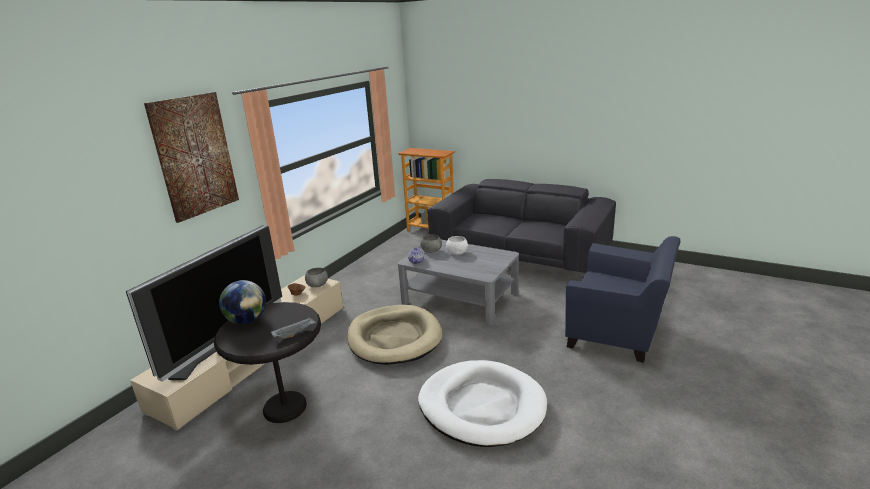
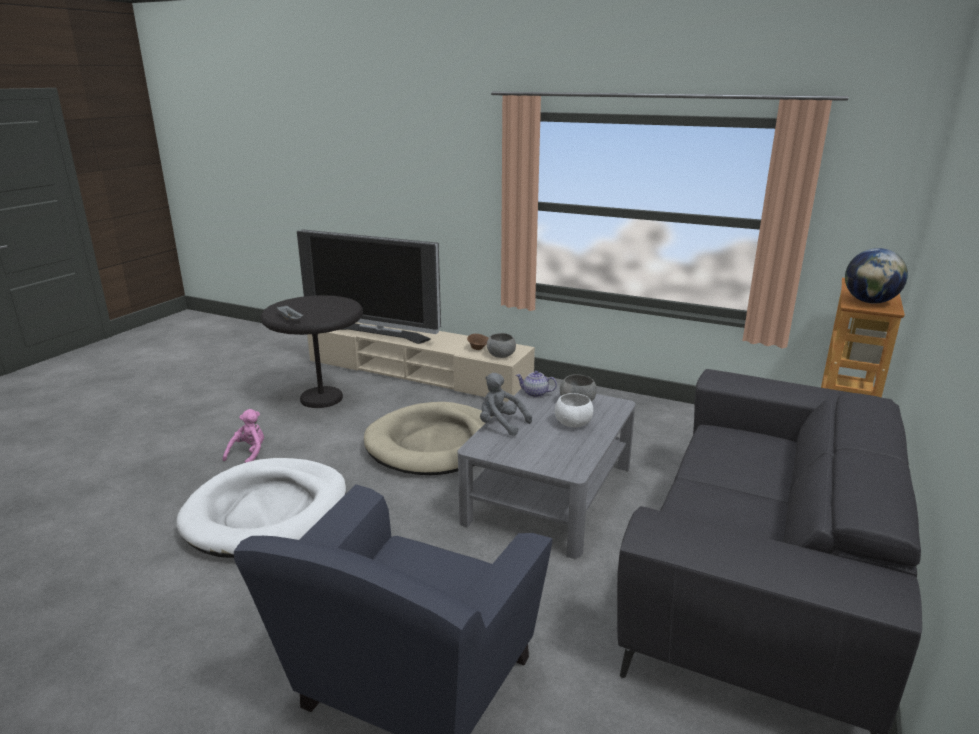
camera: 85 degrees right, 0 degrees up
picture [144,92,239,223] -> none
globe [219,280,266,324] -> globe moved to [845,248,908,303]
none -> pink plush toy [223,409,264,463]
none -> grey plush toy [480,373,532,436]

